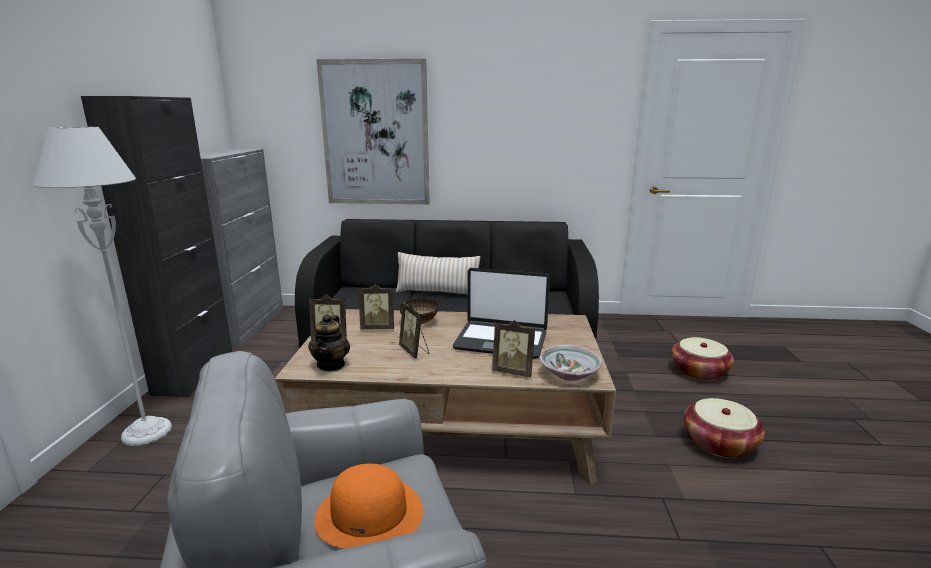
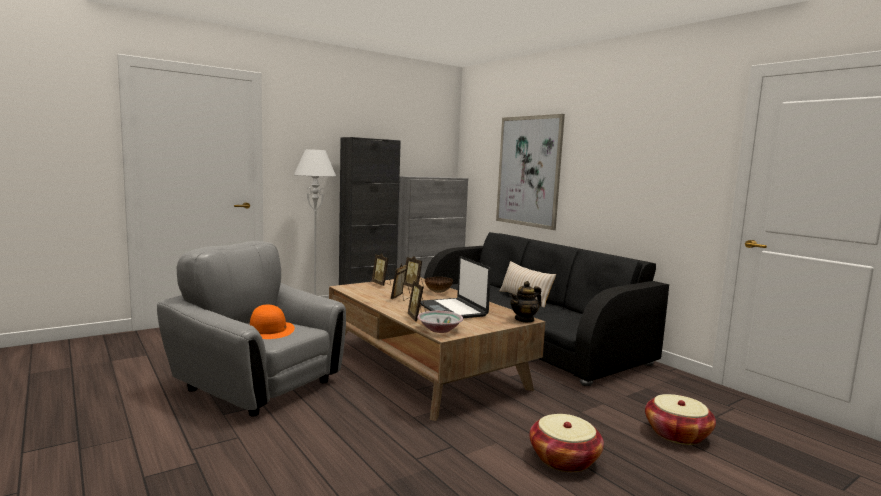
camera: 50 degrees right, 10 degrees down
teapot [308,314,350,371] -> teapot moved to [510,281,542,323]

